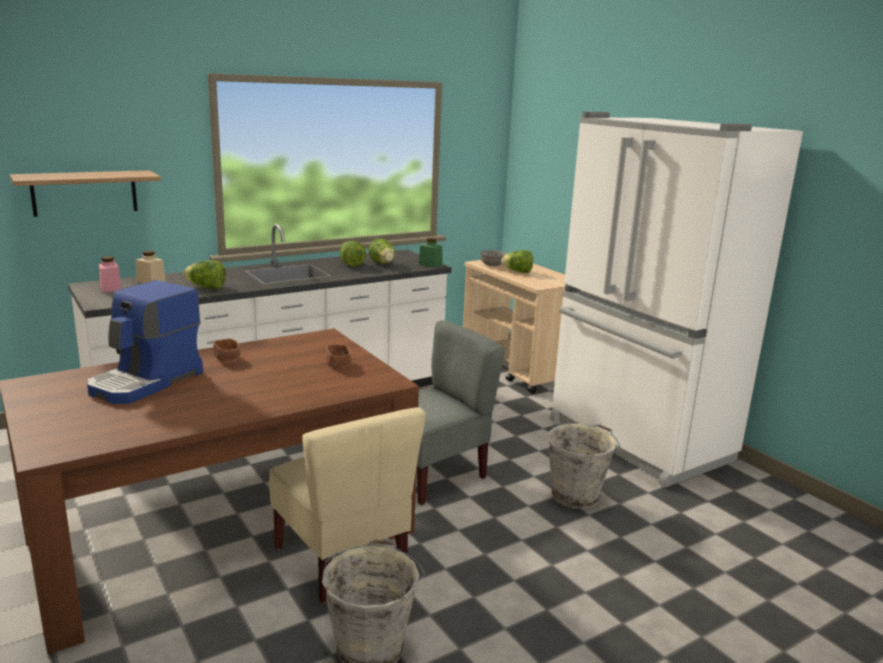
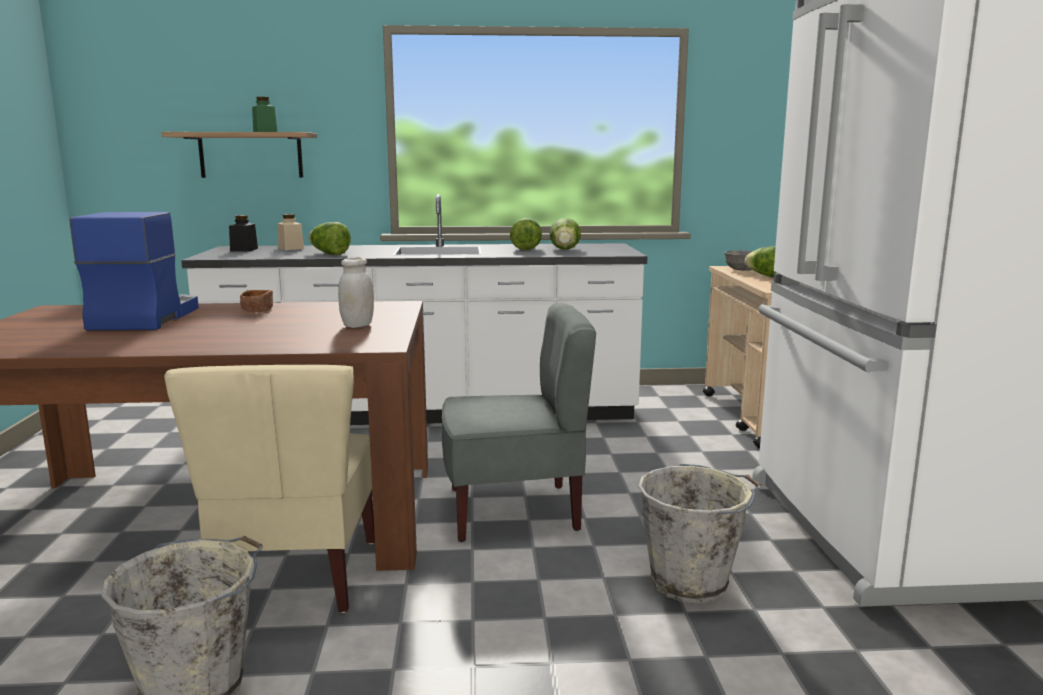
camera: 30 degrees right, 5 degrees down
coffee machine [87,280,203,404] -> coffee machine turned 120 degrees clockwise [70,212,199,330]
pink jar [99,256,122,292] -> black jar [229,215,258,252]
brown bowl [326,344,351,367] -> white jar [338,257,374,328]
green jar [419,238,442,268] -> green jar moved to [252,97,277,132]

